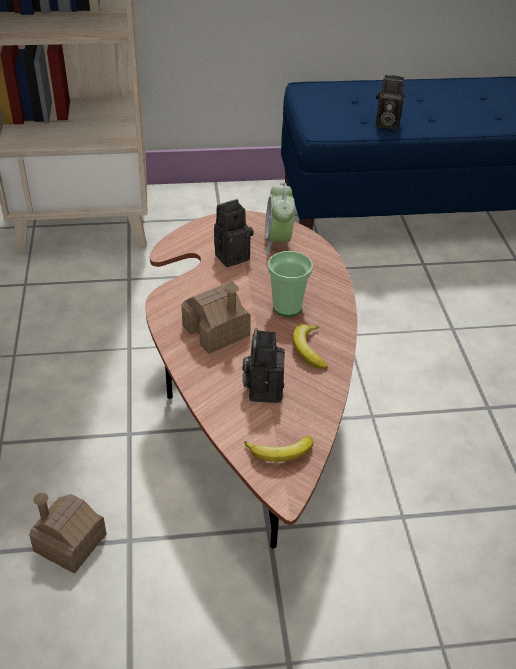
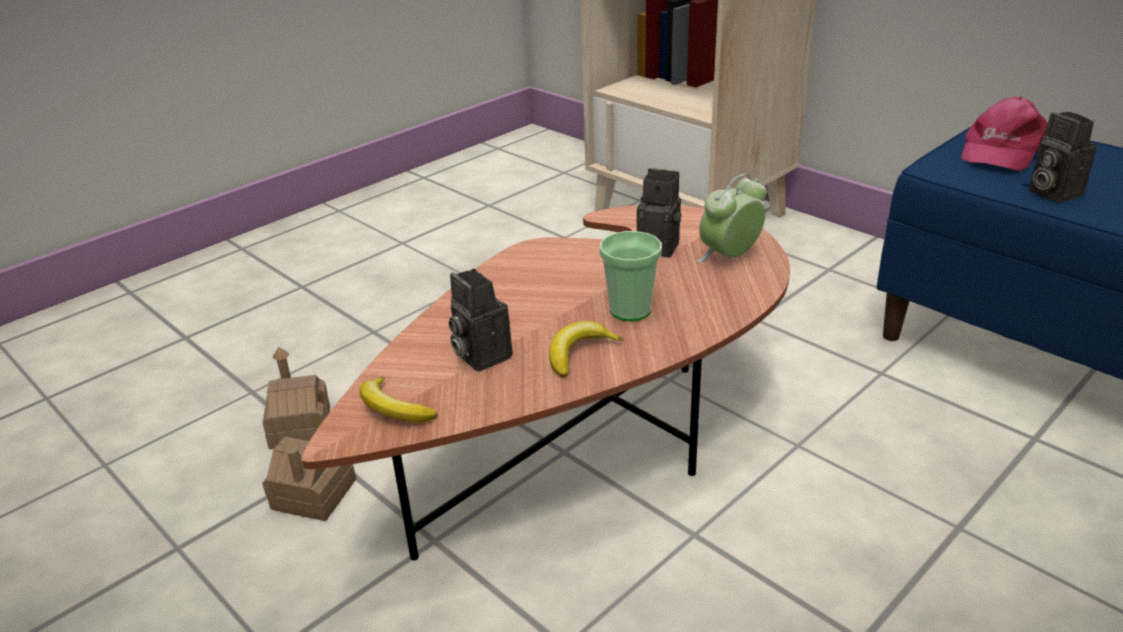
camera: 55 degrees right, 10 degrees down
toy house [181,281,251,354] -> toy house moved to [262,437,356,521]
camera [242,328,285,403] -> camera turned 90 degrees counterclockwise [449,269,513,371]
none -> pink cap [962,96,1047,171]

